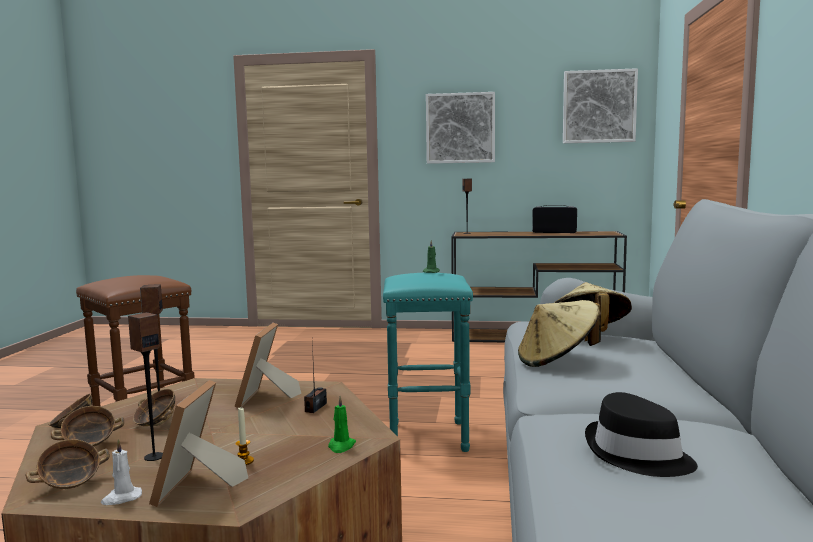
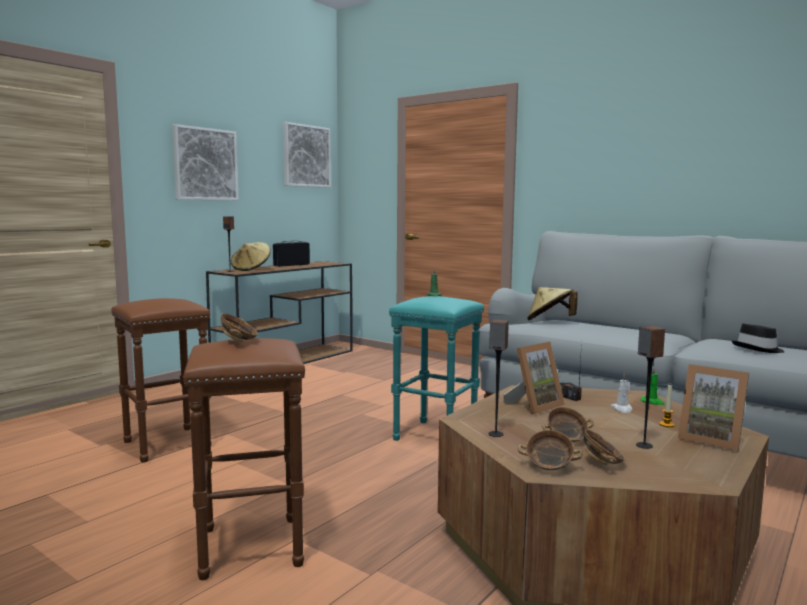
camera: 60 degrees left, 0 degrees up
bowl [25,439,110,489] -> bowl moved to [221,313,258,342]
white candle [101,439,142,505] -> white candle moved to [611,373,632,413]
picture frame [234,323,301,408] -> picture frame turned 75 degrees counterclockwise [503,342,565,414]
beige hat [518,300,601,367] -> beige hat moved to [231,242,271,271]
none -> brown stool [111,298,212,463]

